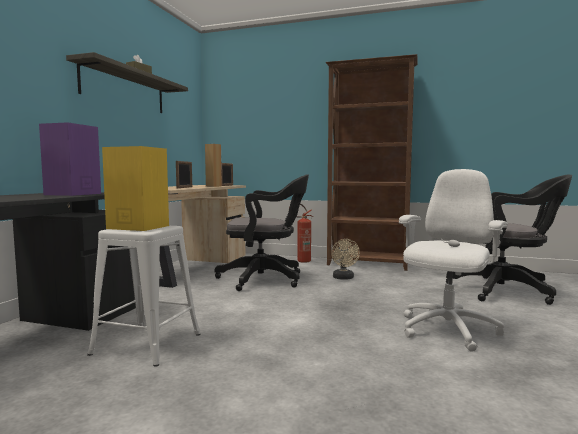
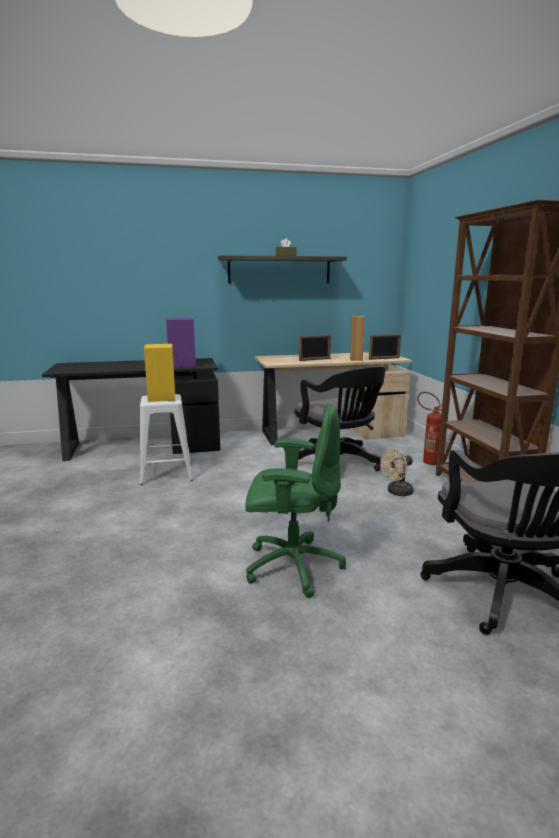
camera: 60 degrees right, 10 degrees up
white office chair [399,169,508,352] -> green office chair [245,403,346,598]

